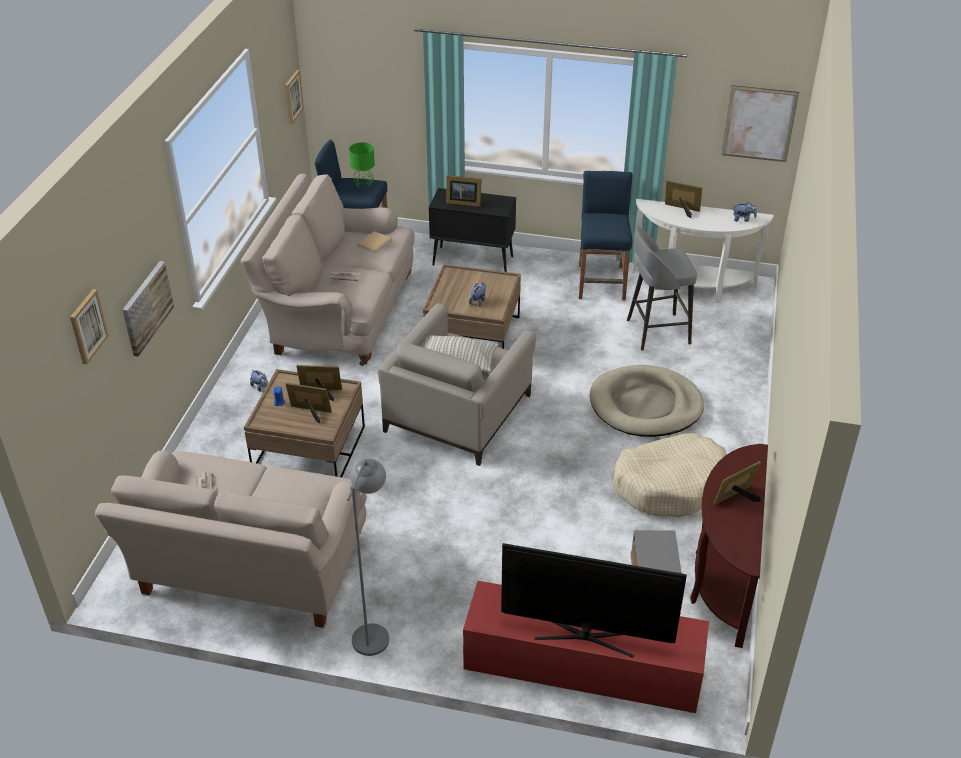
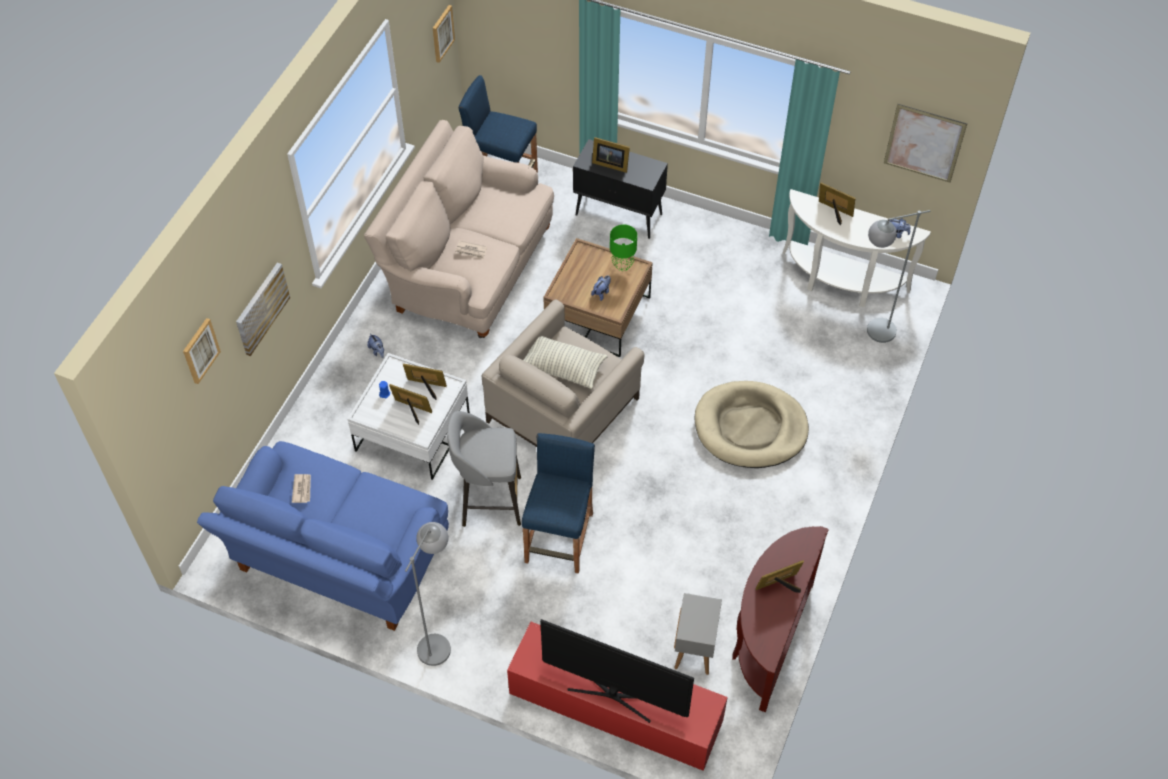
camera: 10 degrees right, 15 degrees up
beige sofa [95,451,366,628] -> blue sofa [197,441,449,631]
brown coffee table [244,369,365,477] -> white coffee table [347,353,470,480]
green table lamp [349,142,375,190] -> green table lamp moved to [610,225,637,271]
beige book [357,231,392,254] -> none
blue stool [579,171,632,300] -> blue stool moved to [522,433,595,574]
beige dog bed [612,433,727,517] -> none
grey stool [627,228,697,351] -> grey stool moved to [447,411,521,527]
none -> grey floor lamp [867,210,930,343]

